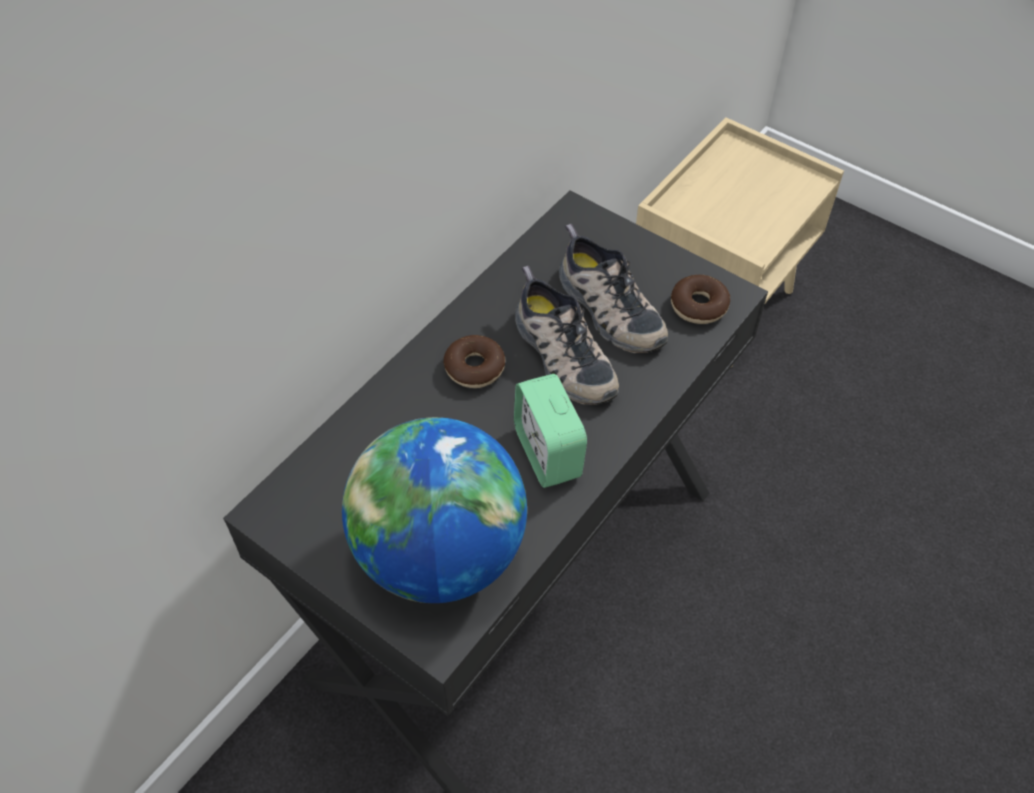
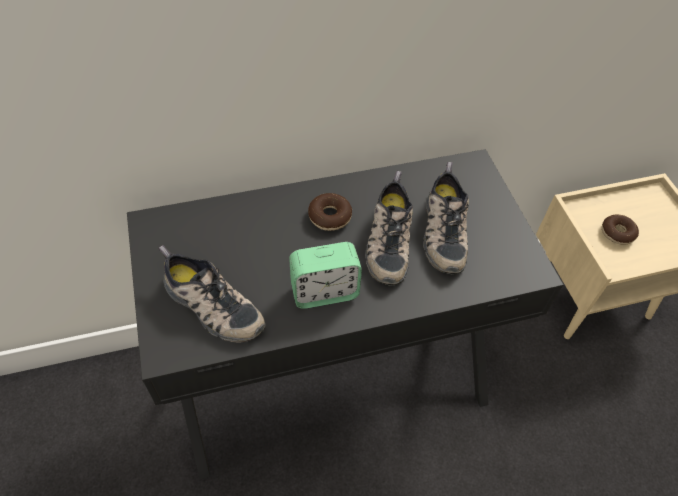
camera: 35 degrees right, 0 degrees up
globe [342,417,527,603] -> shoe [158,245,265,343]
alarm clock [514,374,587,488] -> alarm clock turned 120 degrees counterclockwise [289,242,362,309]
donut [671,275,730,324] -> donut moved to [602,214,639,245]

